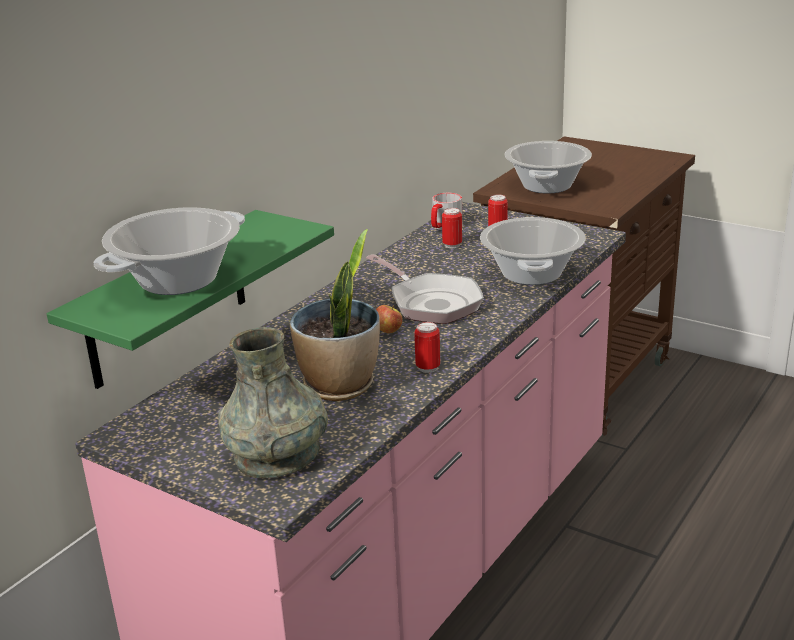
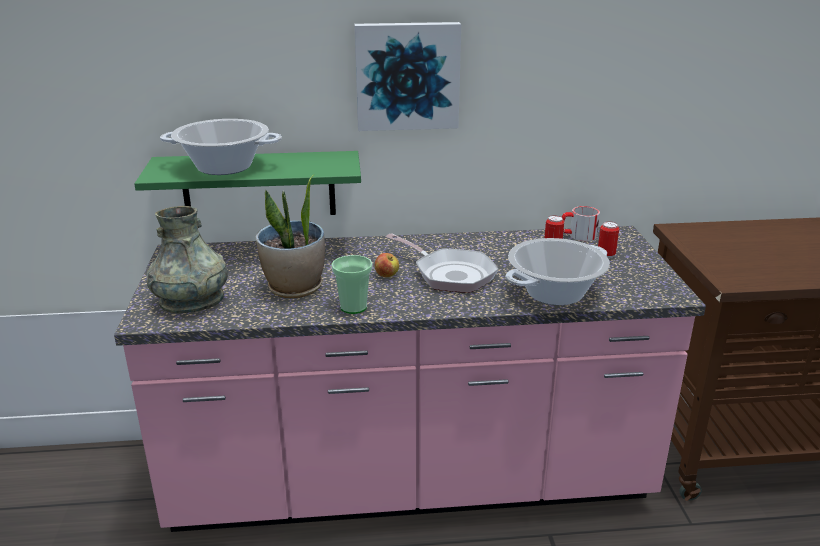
camera: 50 degrees right, 0 degrees up
frying pan [366,254,484,324] -> frying pan turned 60 degrees counterclockwise [386,234,499,293]
can [414,322,440,373] -> cup [332,255,372,314]
cooking pot [505,141,592,194] -> none
none -> picture [354,22,461,131]

